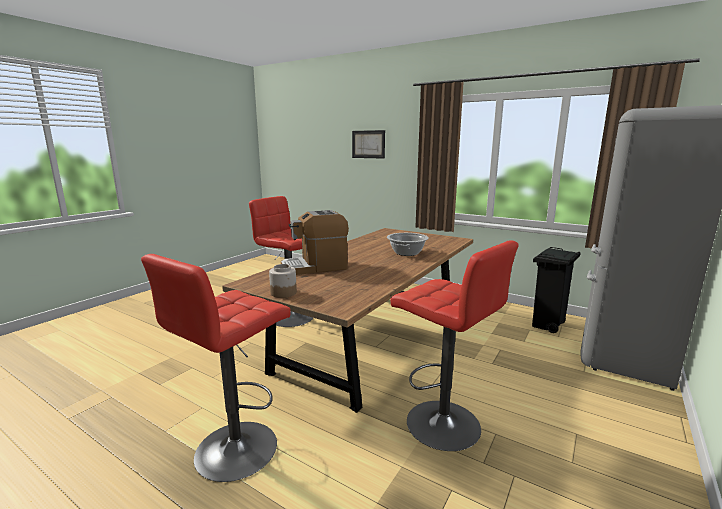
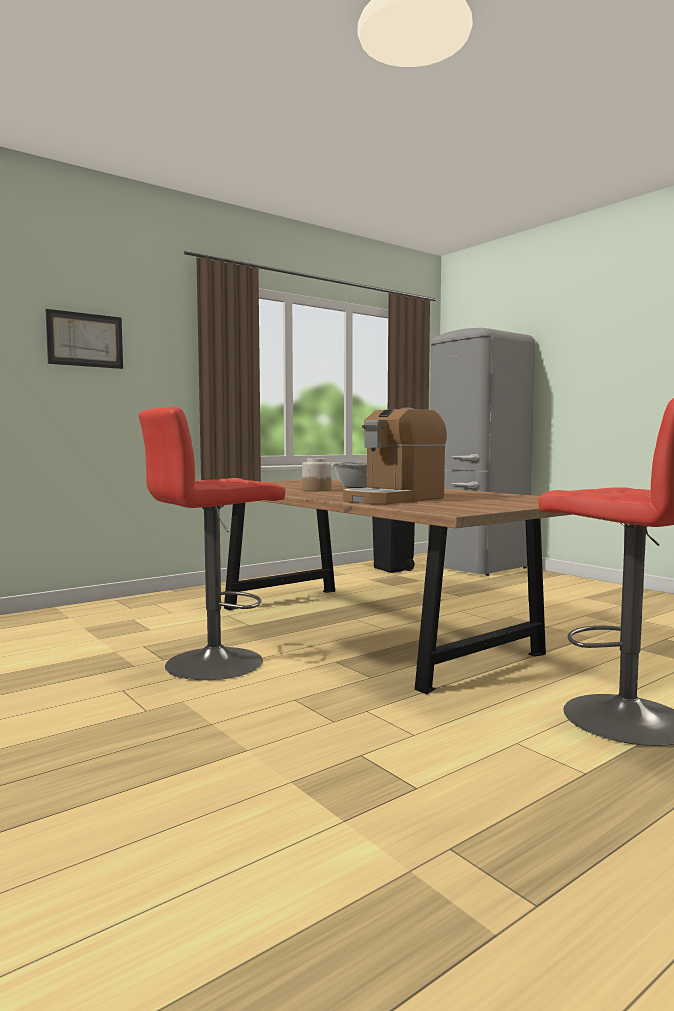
camera: 70 degrees left, 10 degrees down
jar [269,264,297,298] -> jar moved to [302,458,331,491]
coffee machine [281,210,349,275] -> coffee machine turned 45 degrees clockwise [343,408,447,504]
red stool [391,240,519,451] -> none

